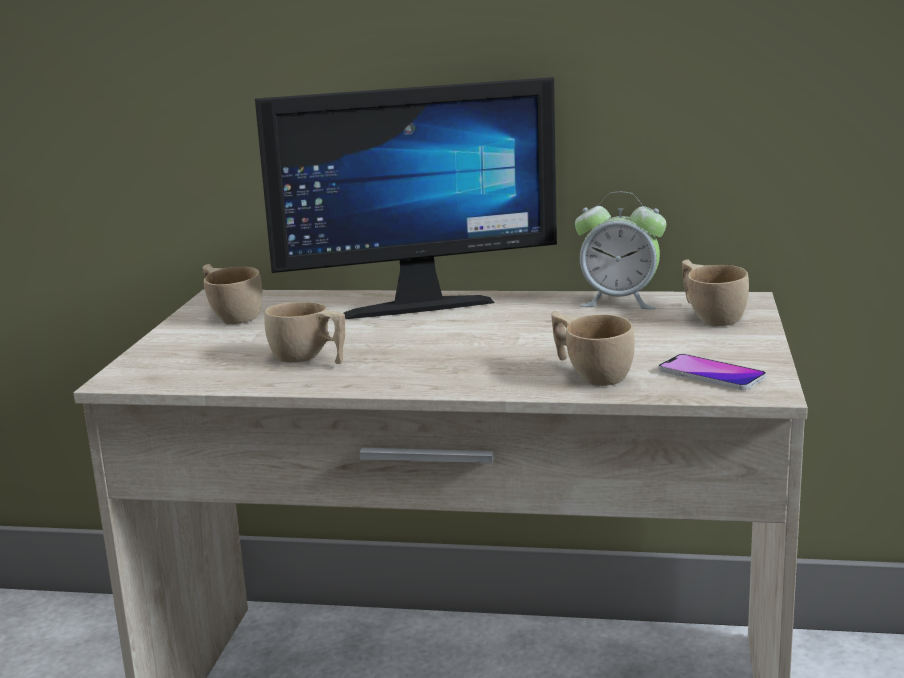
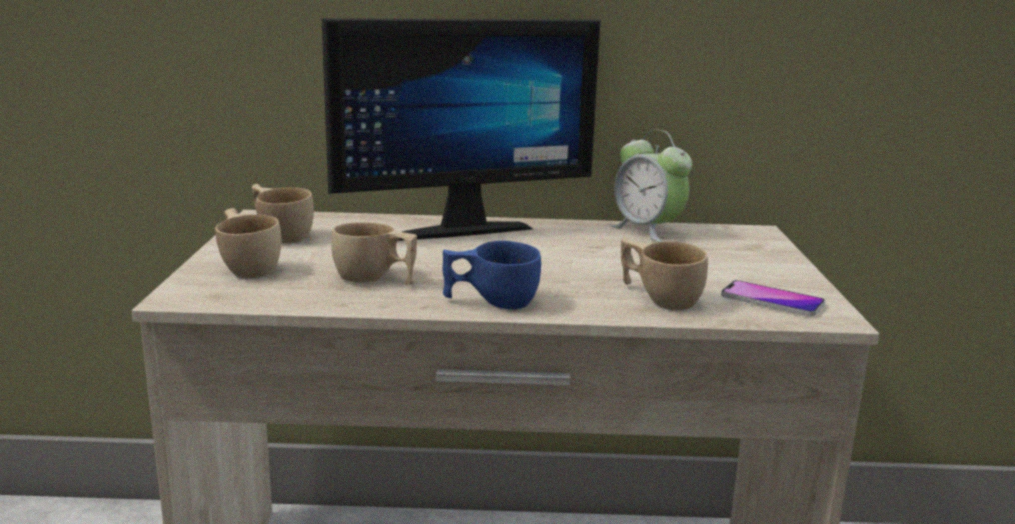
camera: 10 degrees left, 0 degrees up
alarm clock [575,192,666,309] -> alarm clock turned 45 degrees clockwise [610,129,692,242]
beige cup [682,259,749,326] -> beige cup moved to [215,208,282,278]
none -> blue cup [443,241,541,309]

